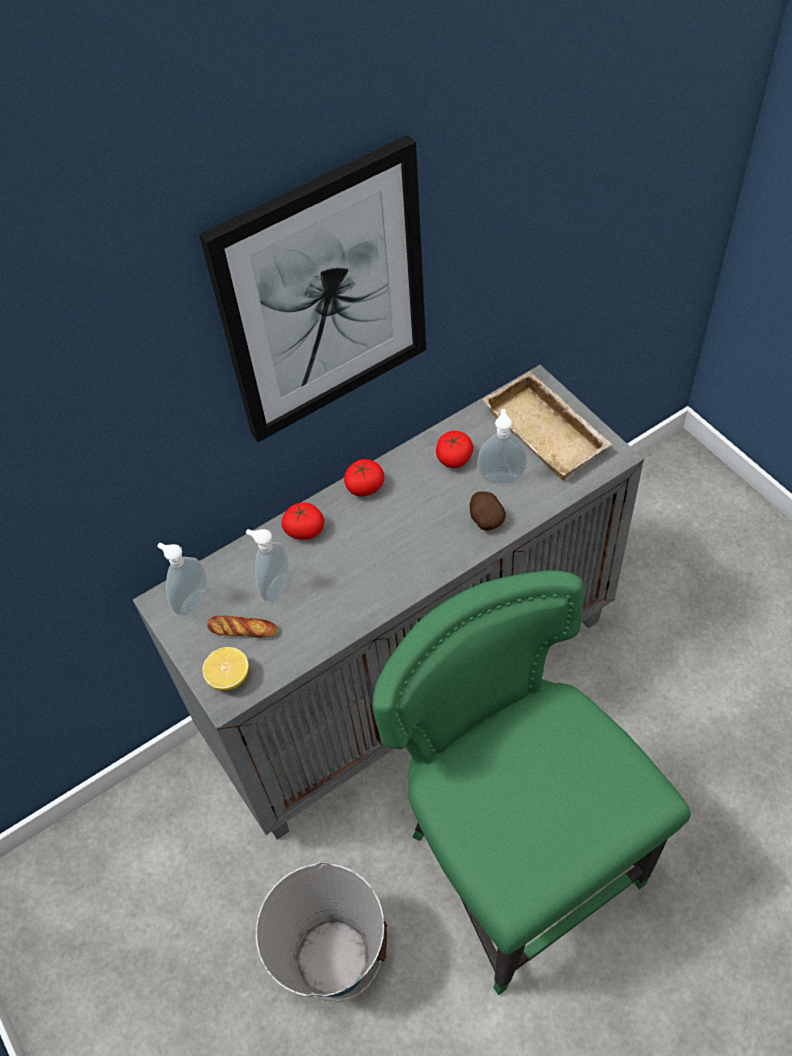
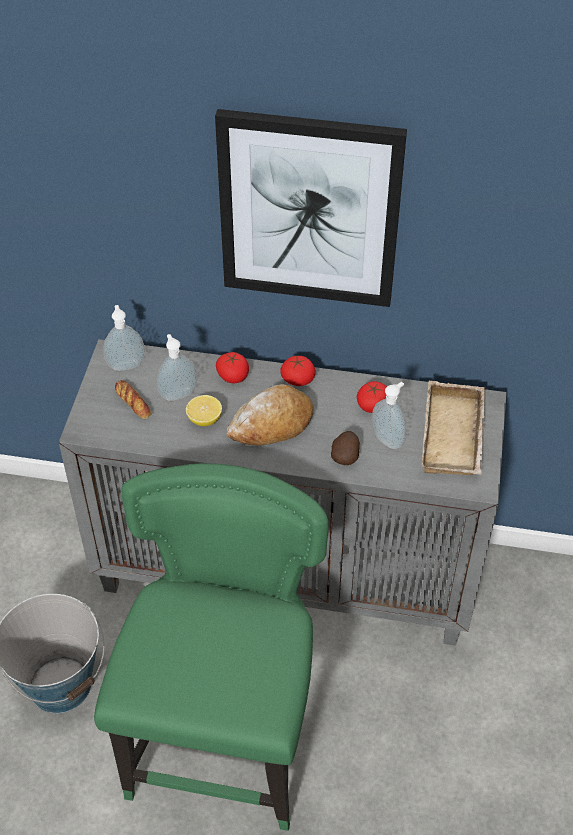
camera: 40 degrees right, 5 degrees down
lemon [202,647,249,691] -> lemon moved to [186,395,222,426]
none -> bread [227,384,314,445]

